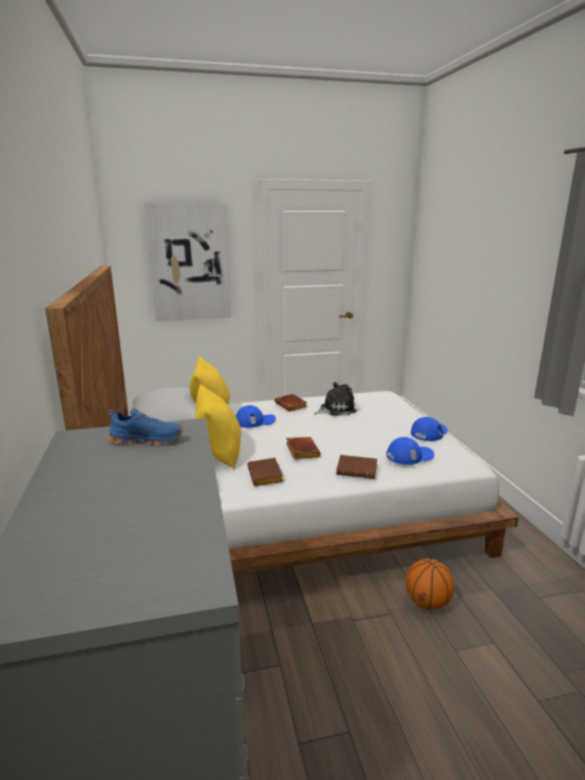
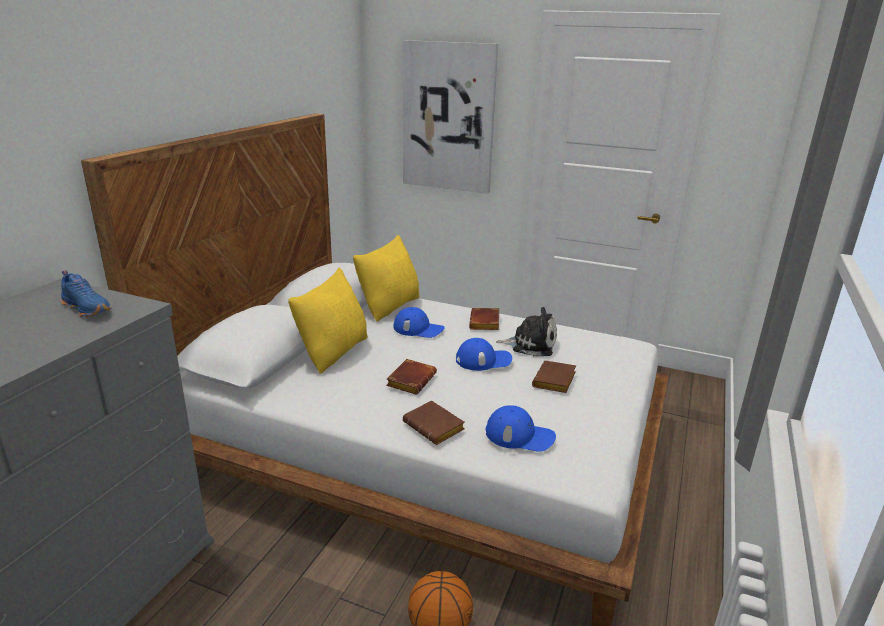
camera: 35 degrees right, 5 degrees up
brown book [248,458,283,486] -> brown book moved to [532,361,576,393]
blue cap [411,417,448,441] -> blue cap moved to [456,338,512,371]

